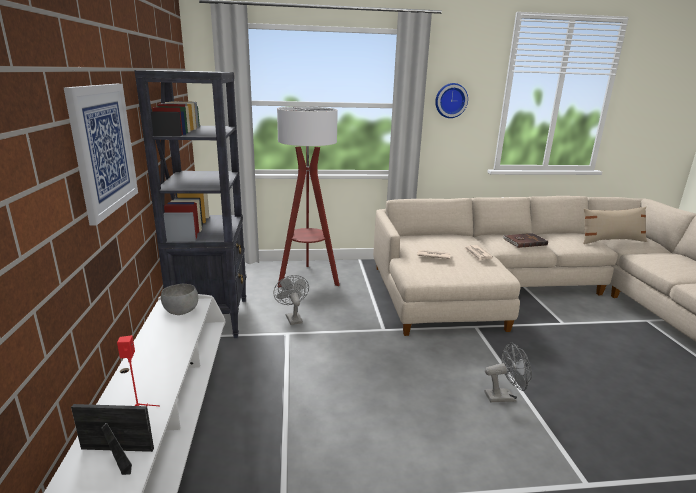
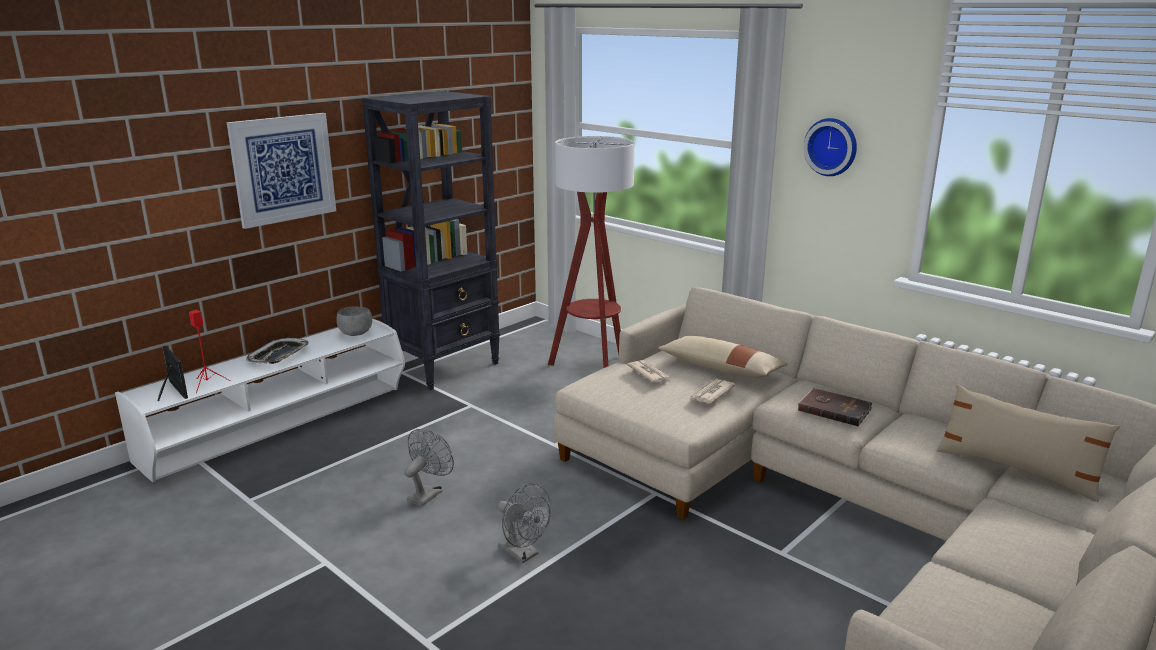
camera: 50 degrees right, 0 degrees up
grey fan [273,275,309,325] -> grey fan moved to [404,429,454,507]
none -> tray [246,338,309,364]
none -> beige pillow [658,336,788,378]

